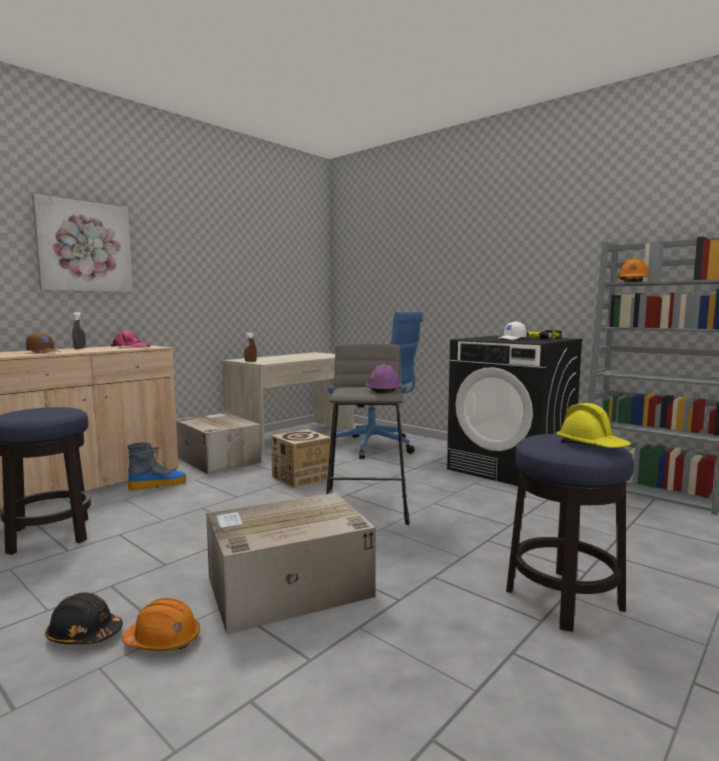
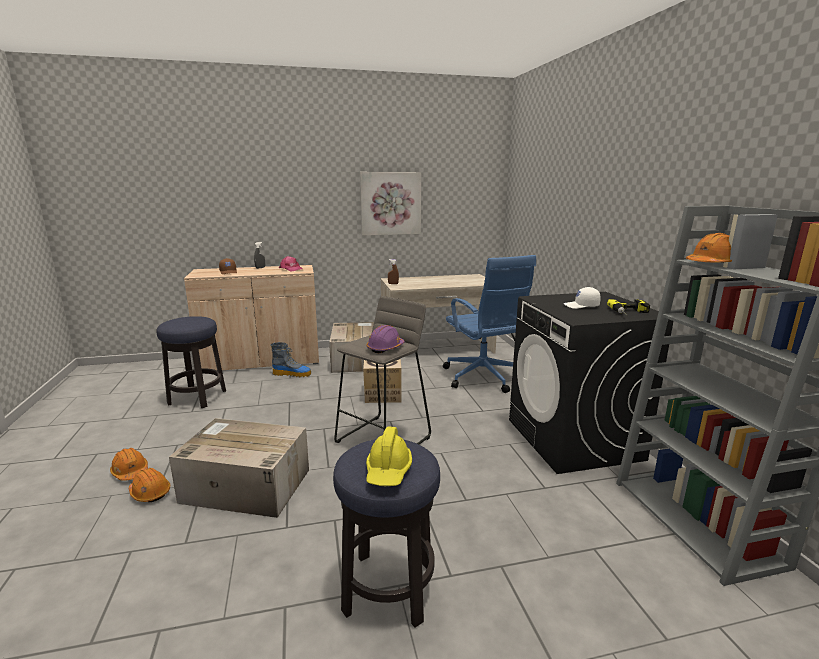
camera: 35 degrees right, 10 degrees up
picture [32,194,133,292] -> picture moved to [360,172,421,236]
black hard hat [45,592,123,644] -> orange hard hat [110,448,148,481]

